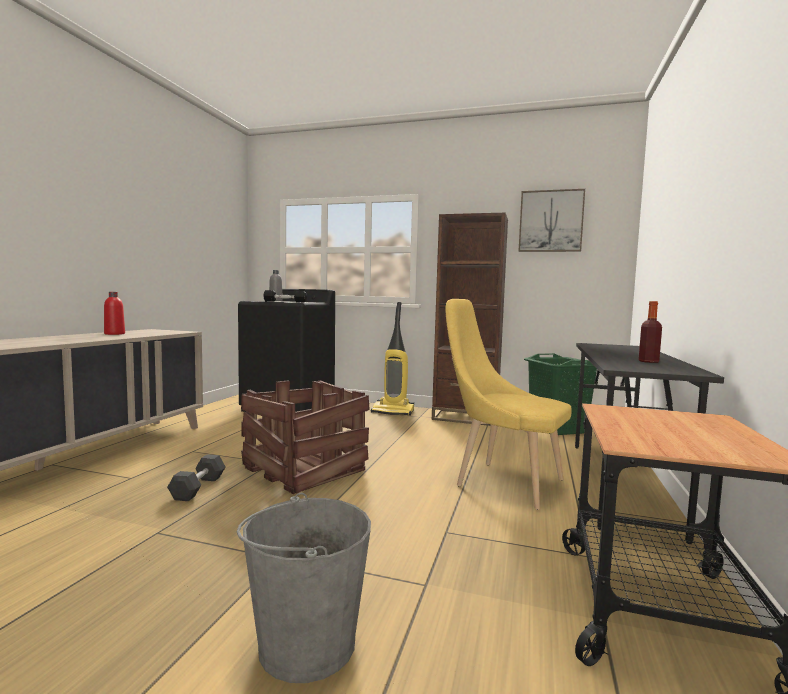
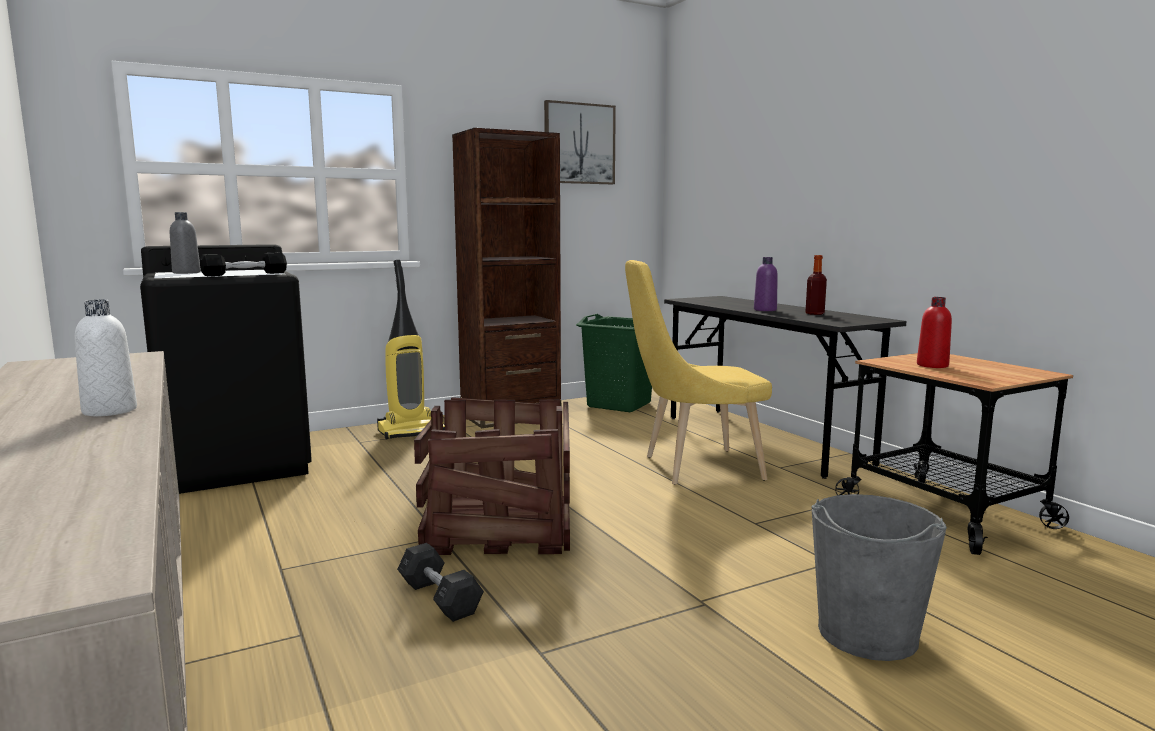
camera: 45 degrees left, 5 degrees up
red bottle [104,292,125,335] -> red bottle moved to [917,297,952,368]
none -> white bottle [75,300,137,416]
none -> purple bottle [754,257,778,311]

